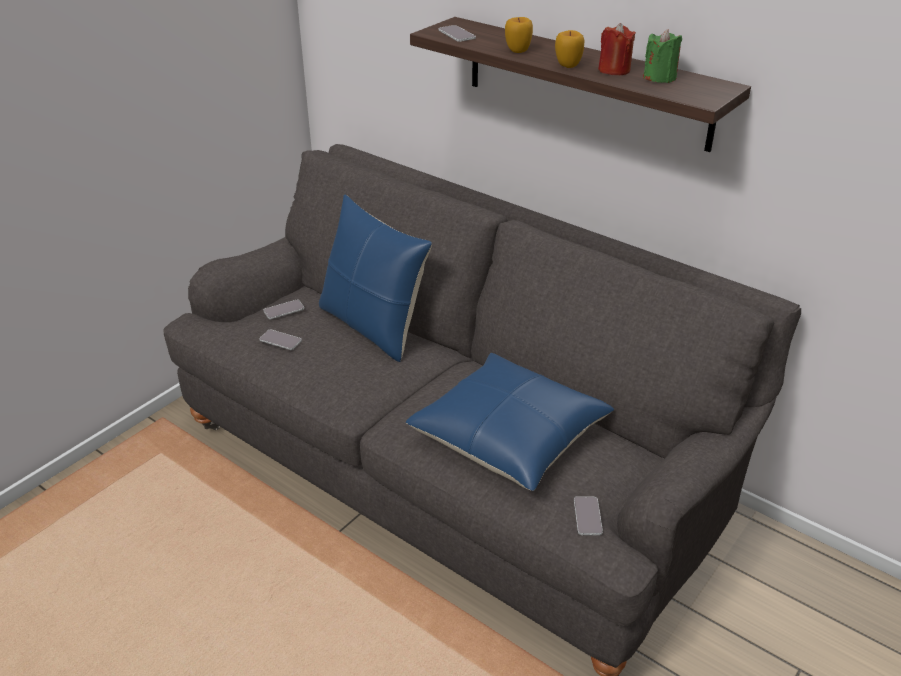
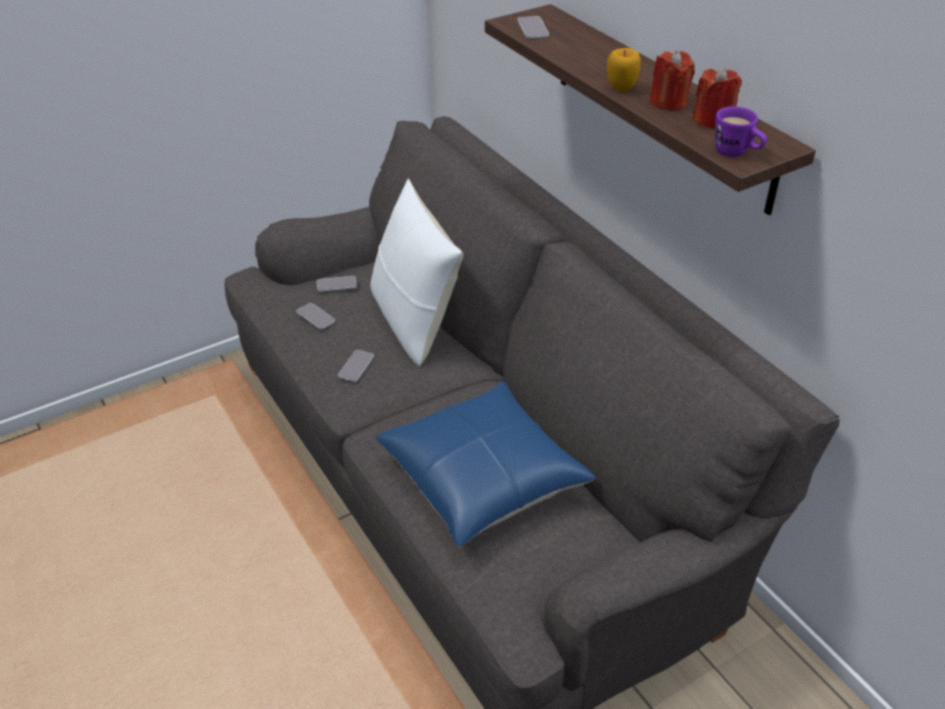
camera: 20 degrees right, 5 degrees up
blue pillow [319,194,432,362] -> white pillow [370,179,463,367]
apple [505,17,533,53] -> none
phone [574,496,603,536] -> phone moved to [338,350,374,382]
green candle [643,29,682,83] -> red candle [692,67,742,129]
none -> purple mug [715,106,767,157]

